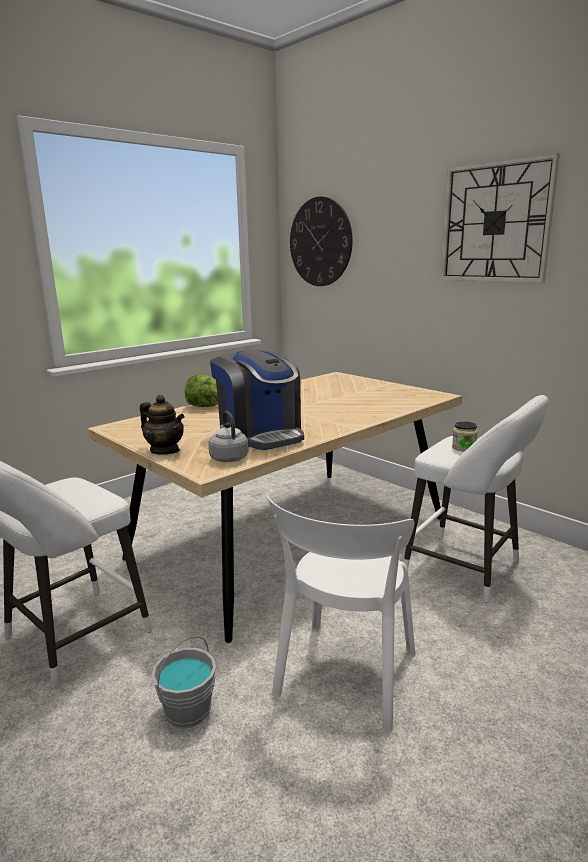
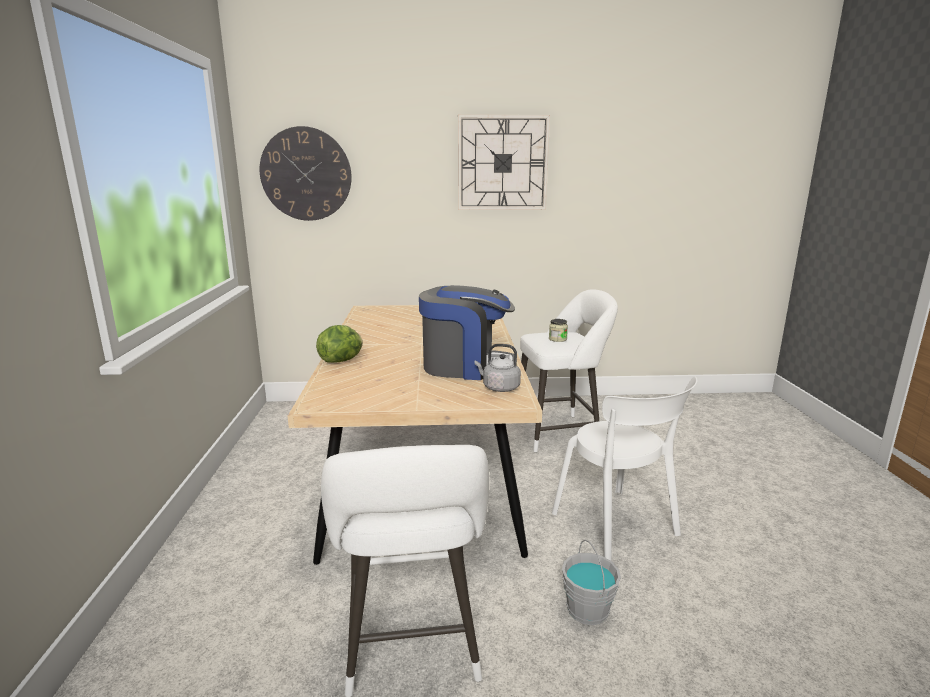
camera: 50 degrees left, 0 degrees up
teapot [140,395,184,455] -> none

